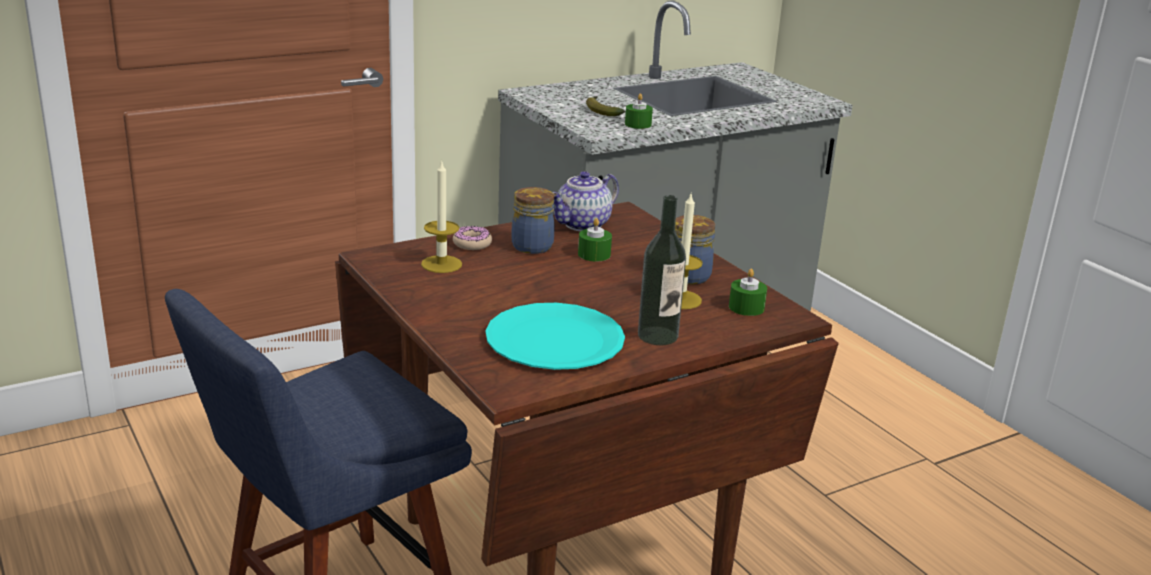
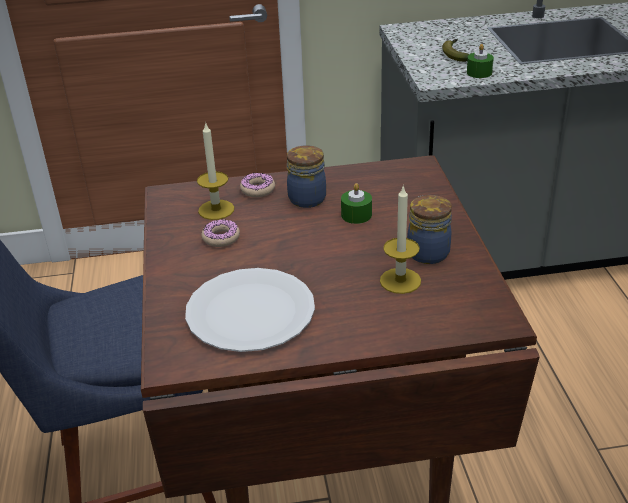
camera: 25 degrees right, 10 degrees up
turquoise plate [485,303,625,370] -> white plate [185,268,315,352]
teapot [553,171,619,231] -> none
bottle [638,195,686,345] -> none
green candle [729,269,767,316] -> none
none -> donut [202,219,240,247]

